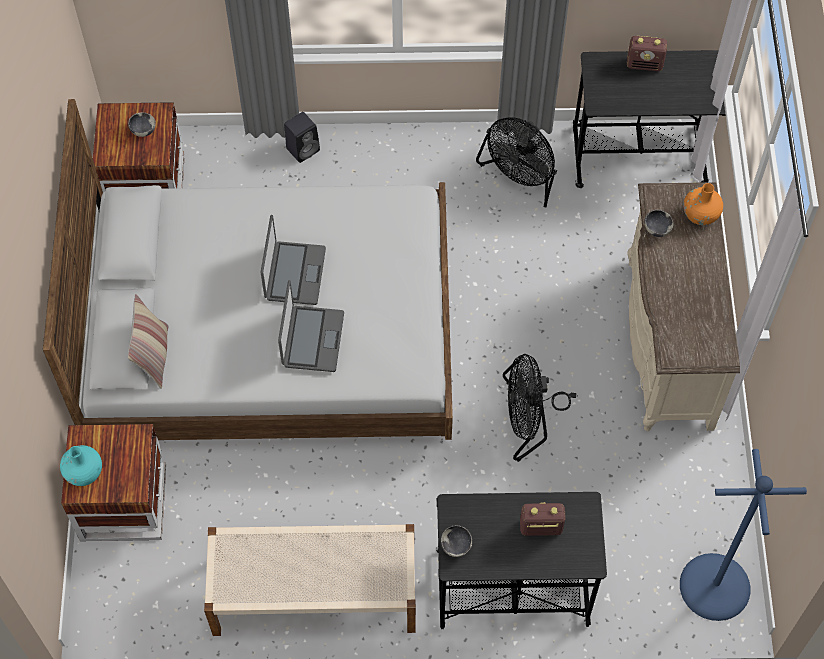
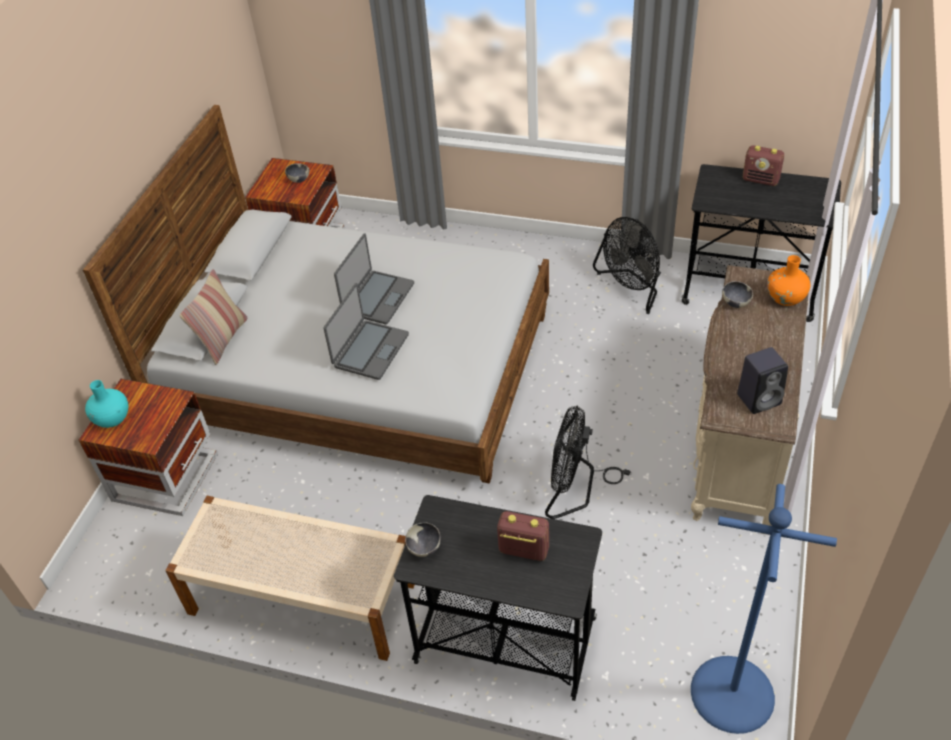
camera: 20 degrees right, 15 degrees down
black speaker [284,112,320,163] -> black speaker moved to [737,347,788,414]

